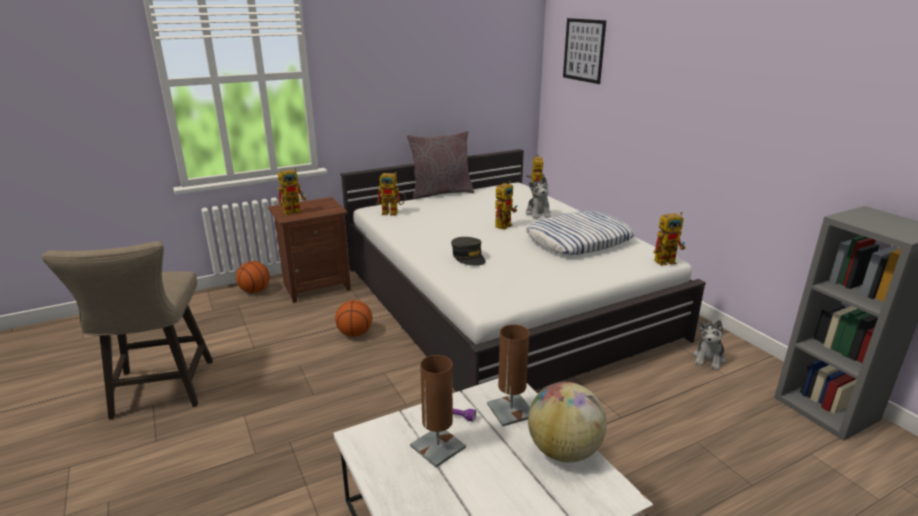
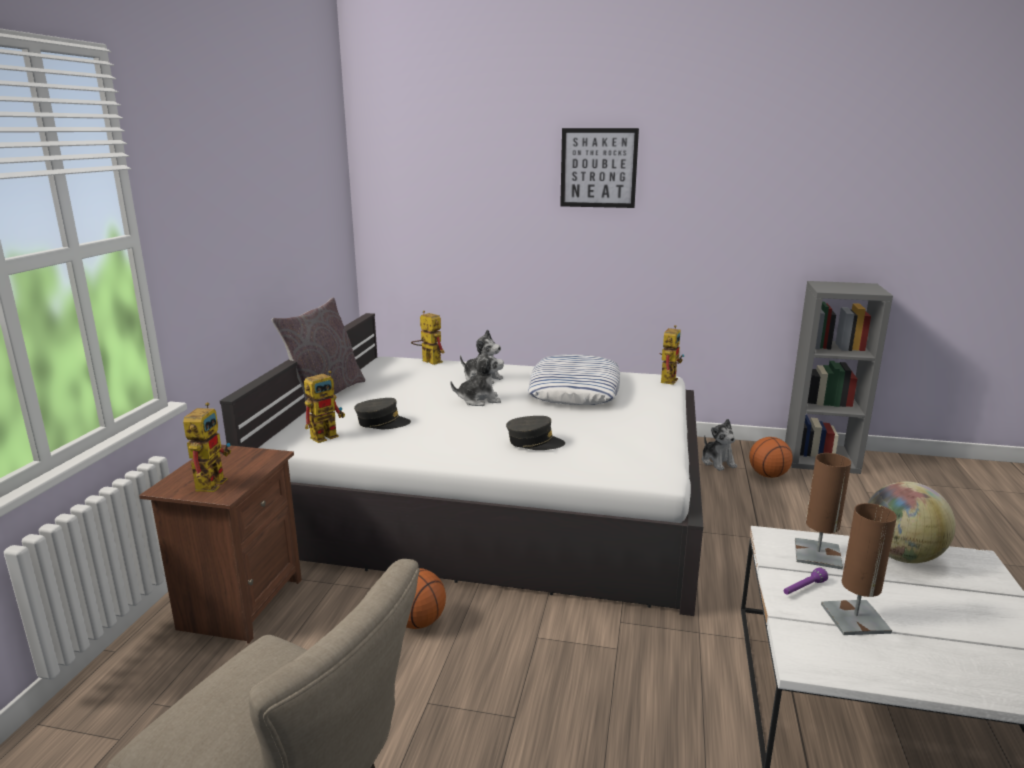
camera: 50 degrees left, 5 degrees down
basketball [236,261,270,293] -> basketball moved to [749,437,793,478]
toy robot [495,181,517,230] -> plush toy [450,346,504,406]
picture [563,18,606,84] -> picture moved to [560,128,639,208]
none -> grey cap [354,398,411,429]

